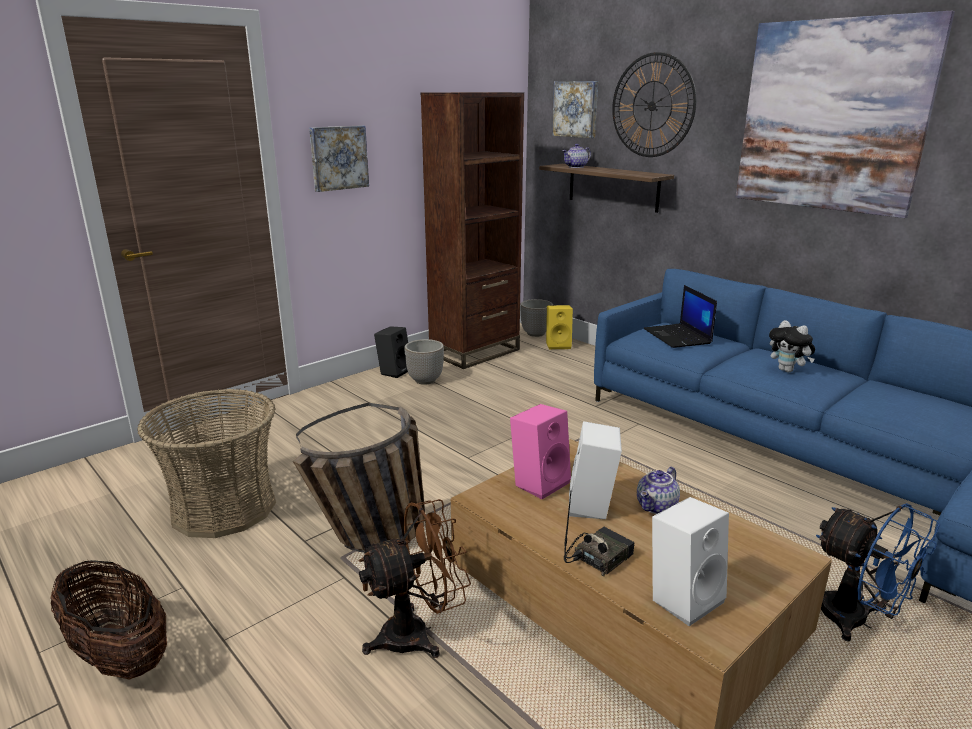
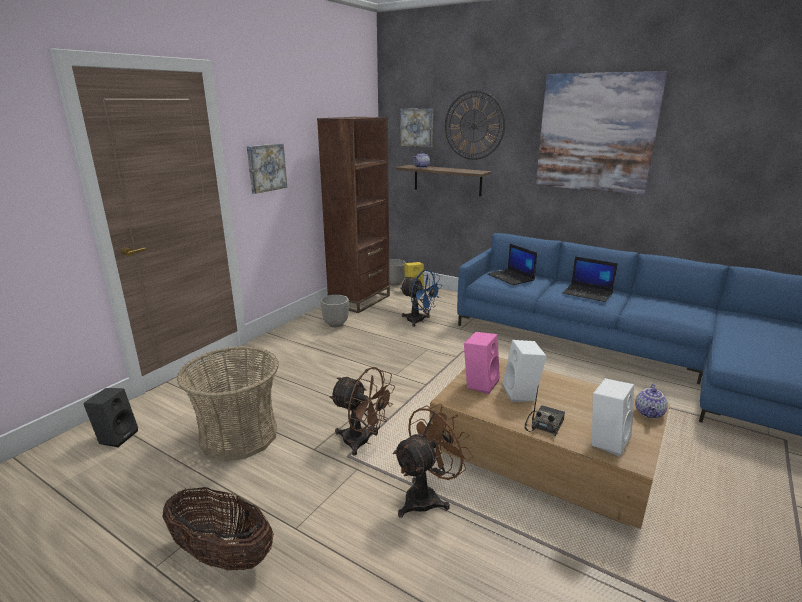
camera: 15 degrees left, 0 degrees up
basket [293,402,425,553] -> brown fan [329,367,395,455]
black speaker [374,326,408,378] -> black speaker moved to [83,388,138,447]
teapot [637,467,680,514] -> teapot moved to [635,384,668,419]
plush toy [769,320,815,372] -> laptop [562,257,618,302]
blue fan [816,503,940,641] -> blue fan moved to [400,270,441,327]

